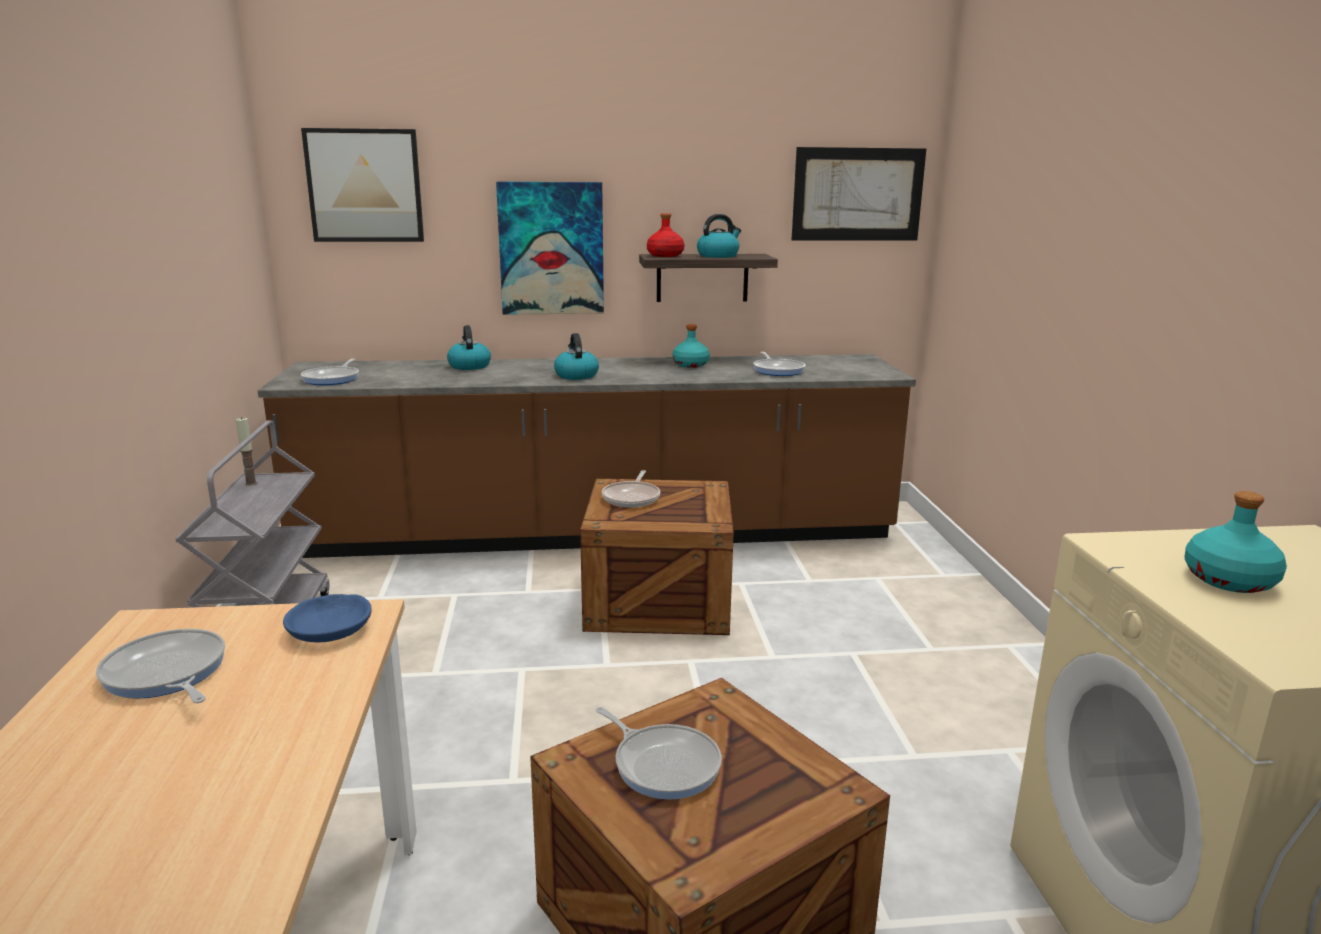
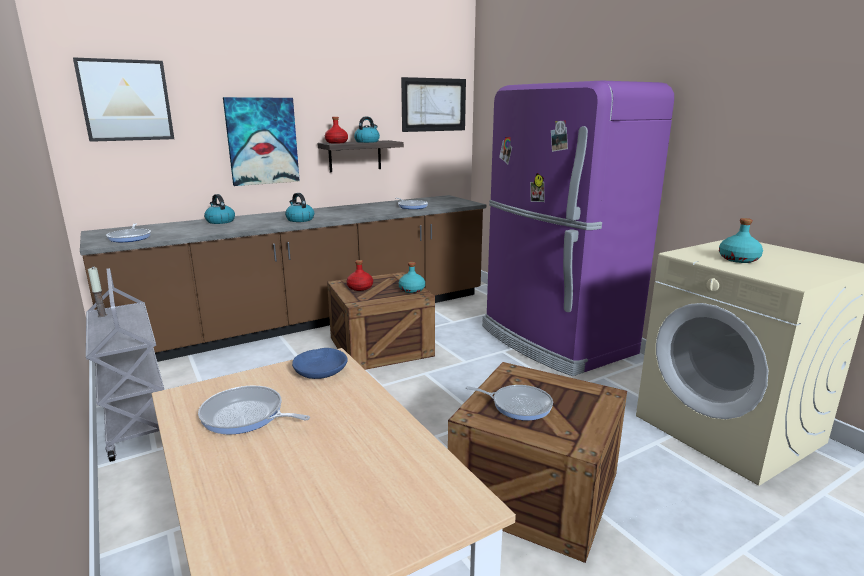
camera: 25 degrees left, 0 degrees up
frying pan [602,470,660,508] -> red bottle [347,260,373,291]
turquoise bottle [672,324,710,368] -> turquoise bottle moved to [399,262,425,293]
none -> purple fridge [482,81,674,376]

